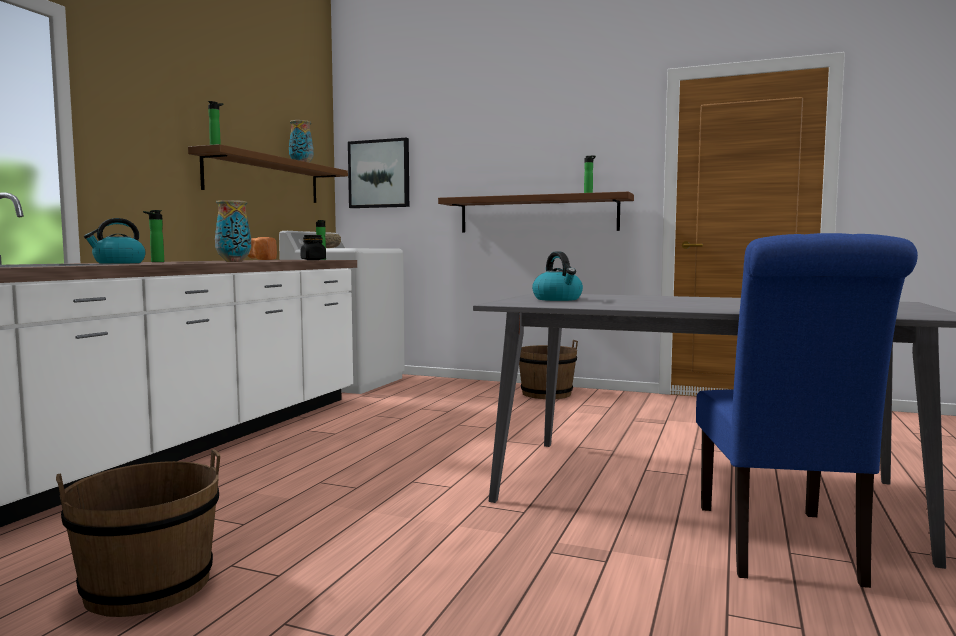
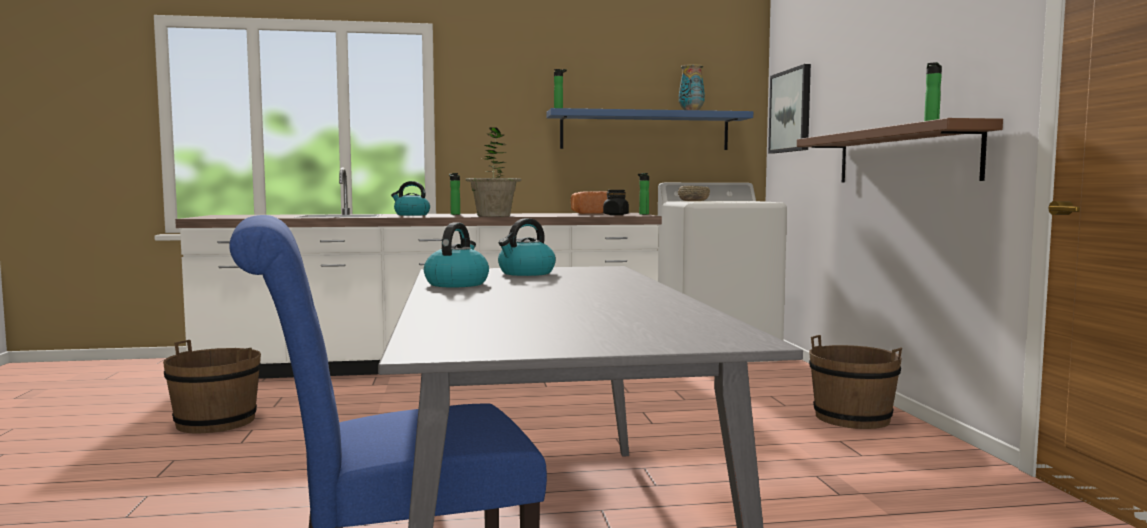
camera: 60 degrees right, 0 degrees up
brown shelf [188,144,348,203] -> blue shelf [547,108,753,150]
vase [215,200,251,262] -> potted plant [465,127,521,217]
none -> kettle [424,222,489,287]

